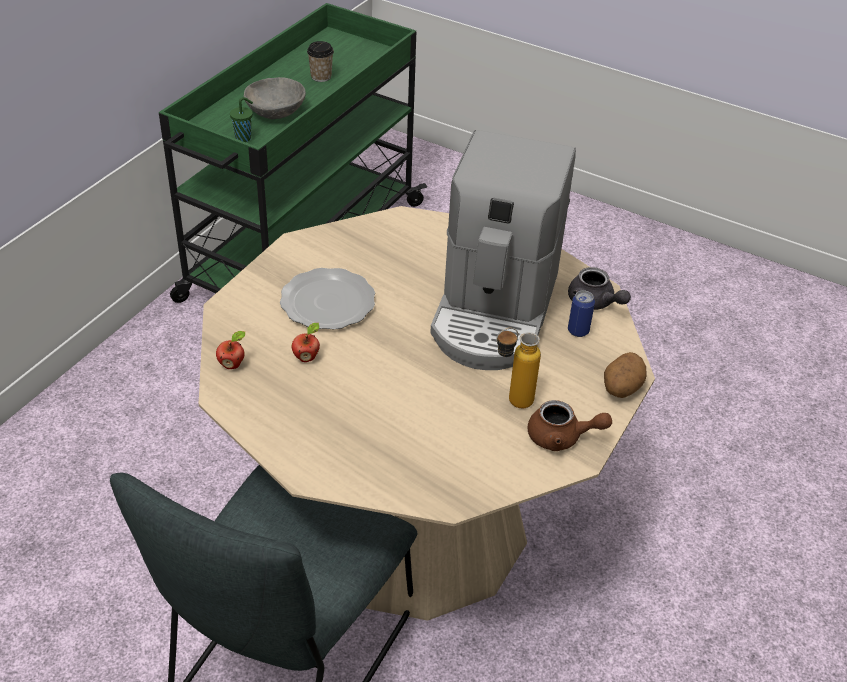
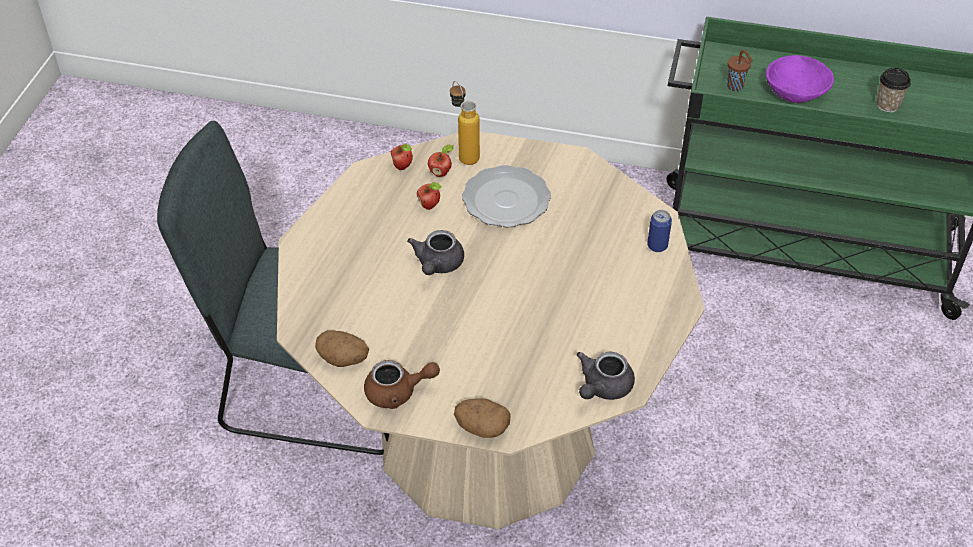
camera: 75 degrees right, 5 degrees up
green cup [230,97,253,142] -> brown cup [727,50,753,91]
grey bowl [244,77,306,119] -> purple bowl [766,55,834,103]
coffee machine [430,130,576,370] -> none
bottle [496,328,541,408] -> bottle moved to [450,81,480,165]
brown teapot [527,400,612,451] -> brown teapot turned 90 degrees counterclockwise [364,360,440,409]
can [568,290,595,337] -> can moved to [647,210,672,252]
none -> potato [315,330,369,367]
none -> grey teapot [407,230,464,275]
none -> apple [428,145,454,177]

